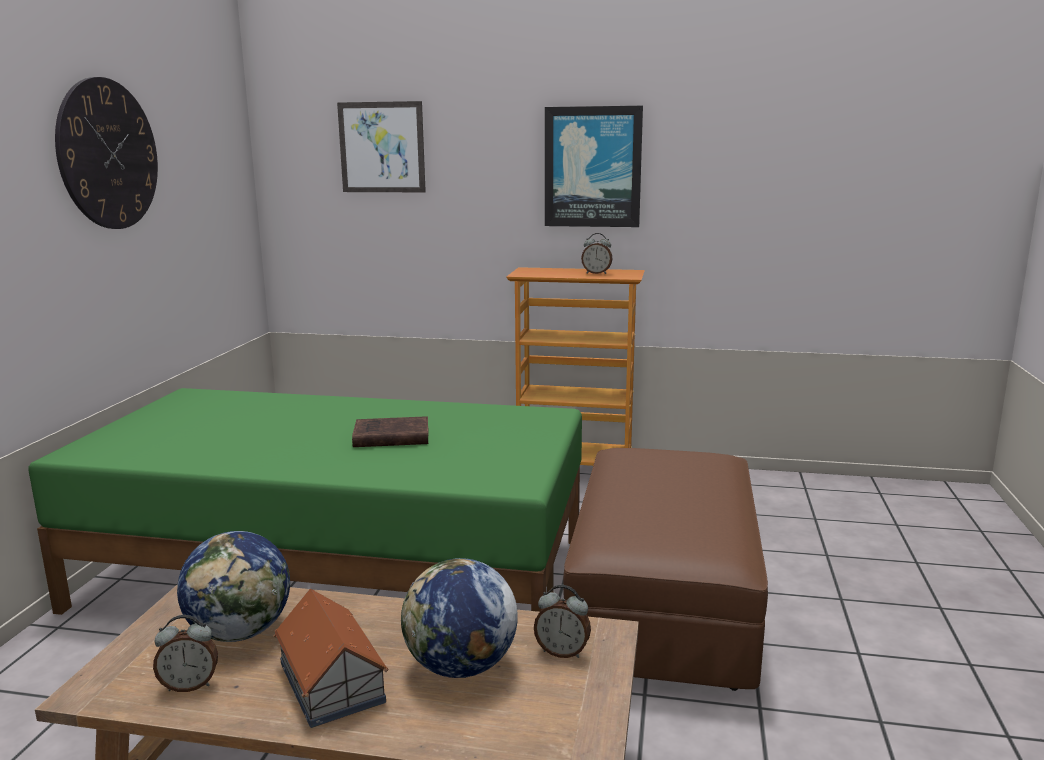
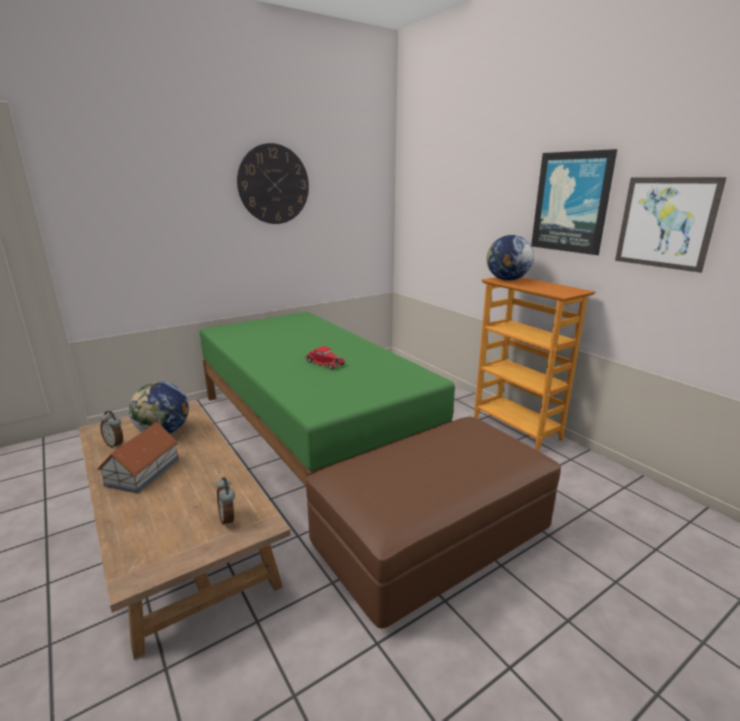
camera: 45 degrees right, 5 degrees up
picture [337,101,426,192] -> picture moved to [615,177,727,273]
brown book [352,416,428,447] -> red toy car [304,346,345,370]
globe [401,558,518,678] -> globe moved to [487,235,534,281]
alarm clock [581,233,613,274] -> none

